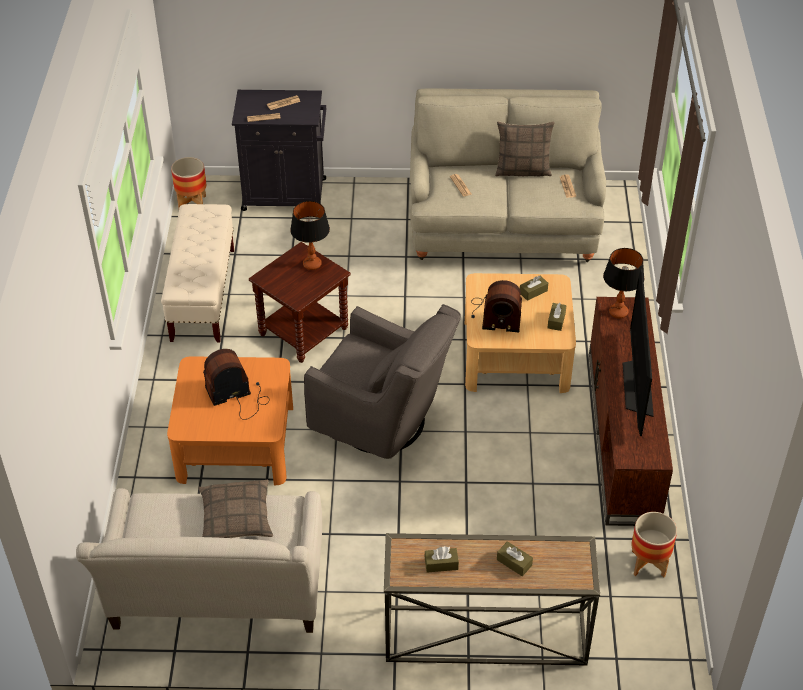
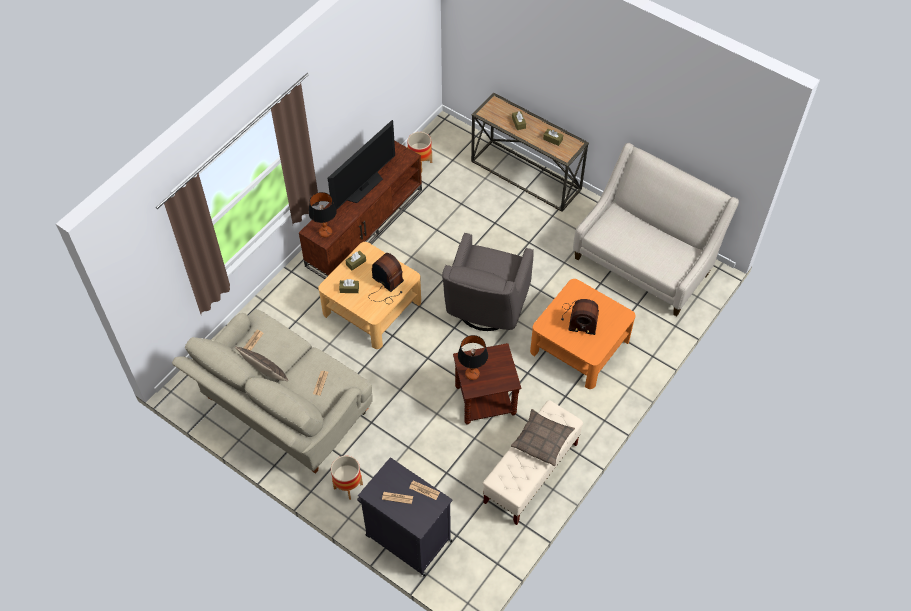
camera: 145 degrees left, 10 degrees up
planter [171,157,206,208] -> planter moved to [331,456,363,500]
pillow [198,480,273,538] -> pillow moved to [511,409,575,466]
grey armchair [304,304,461,459] -> grey armchair turned 135 degrees counterclockwise [442,232,534,331]

